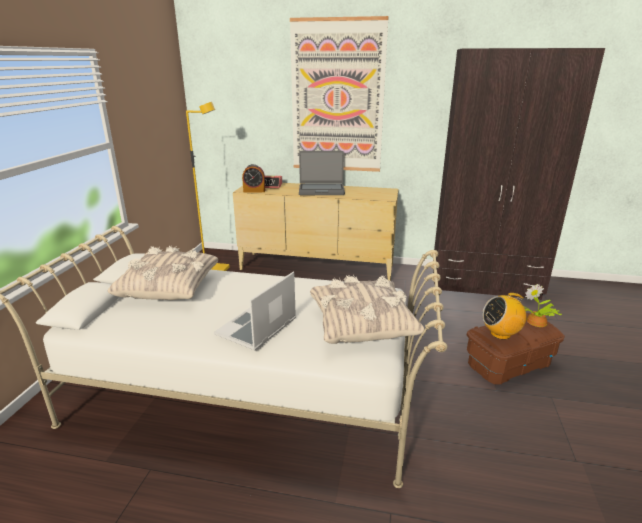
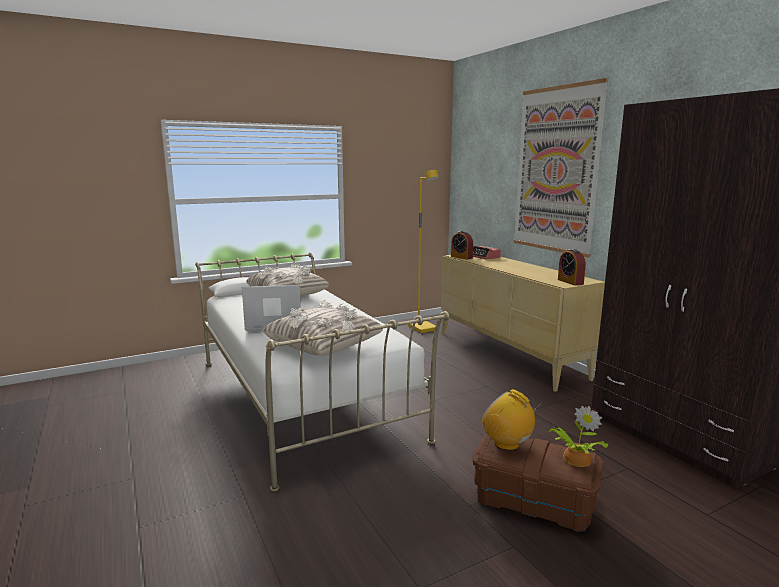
camera: 50 degrees right, 10 degrees down
laptop [299,151,345,195] -> none
none -> alarm clock [558,249,586,285]

